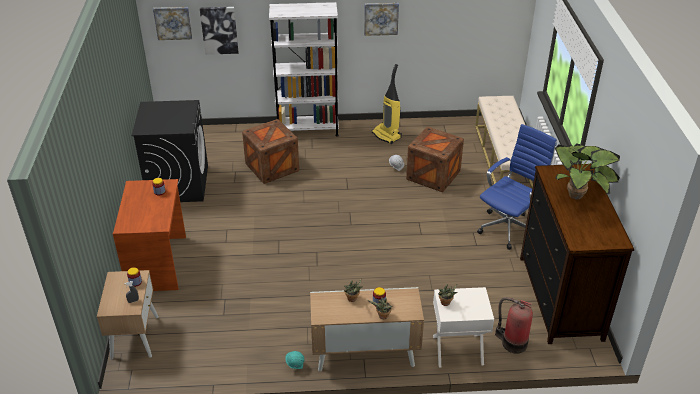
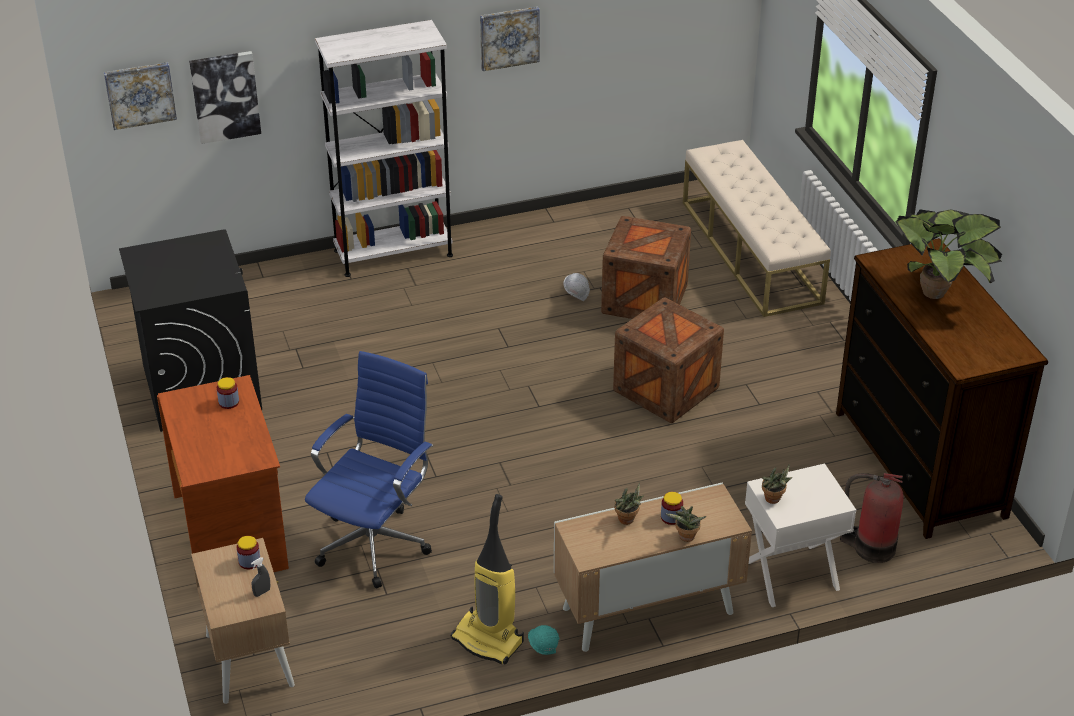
camera: 15 degrees left, 0 degrees up
crate [242,119,299,184] -> crate moved to [613,297,724,423]
vacuum cleaner [371,64,402,144] -> vacuum cleaner moved to [451,494,524,664]
blue office chair [477,124,557,250] -> blue office chair moved to [305,351,433,588]

